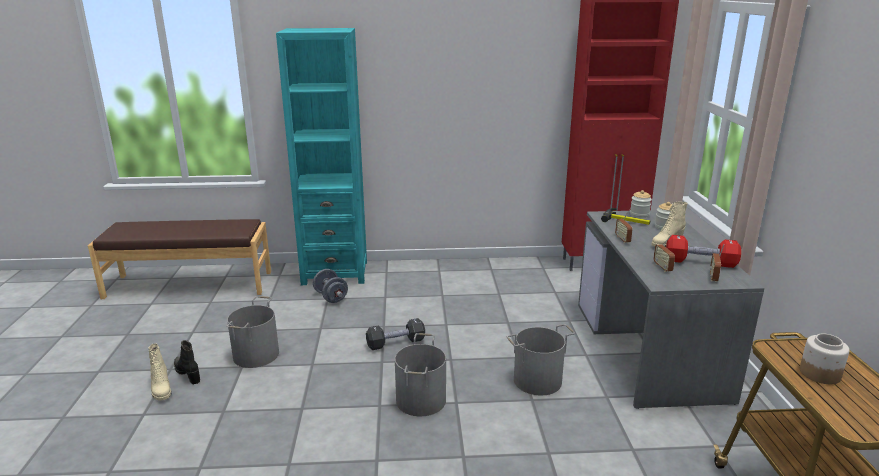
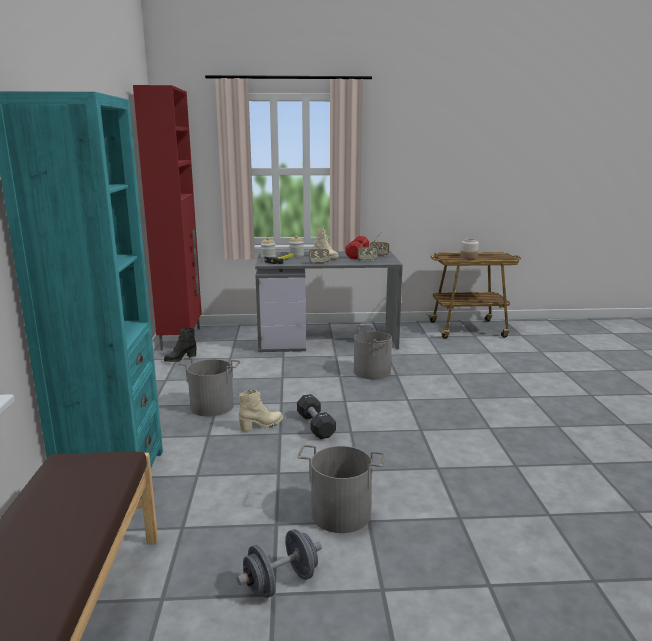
camera: 90 degrees left, 5 degrees down
beige boot [149,343,172,401] -> beige boot moved to [239,390,283,431]
black boot [174,340,200,384] -> black boot moved to [164,328,197,362]
grey dumbbell [313,269,348,303] -> grey dumbbell moved to [237,529,322,598]
grey bucket [395,333,446,416] -> grey bucket moved to [177,358,240,416]

